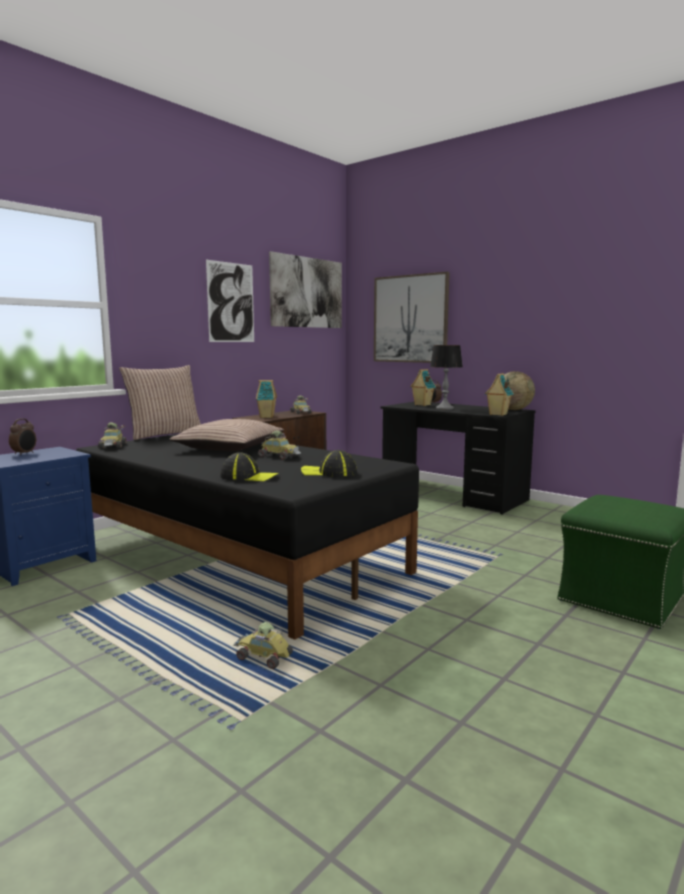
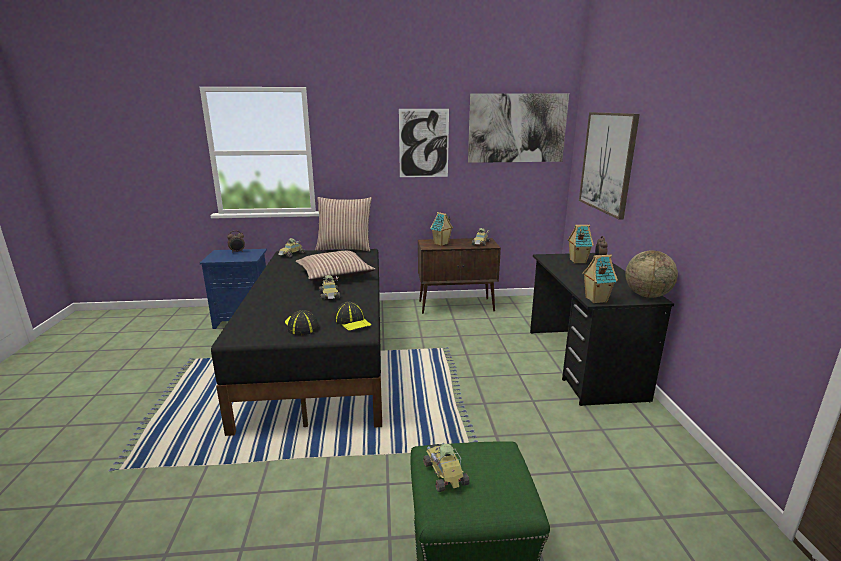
camera: 45 degrees right, 10 degrees up
cap [220,452,279,481] -> cap moved to [334,301,371,331]
toy car [233,622,293,669] -> toy car moved to [423,443,470,492]
table lamp [430,345,463,410] -> none

